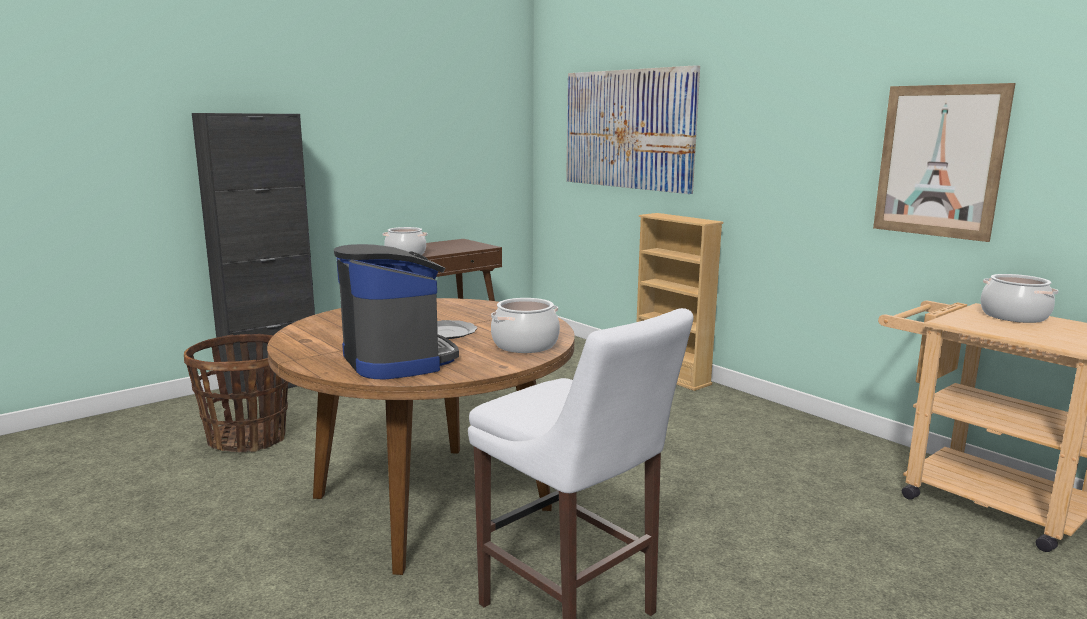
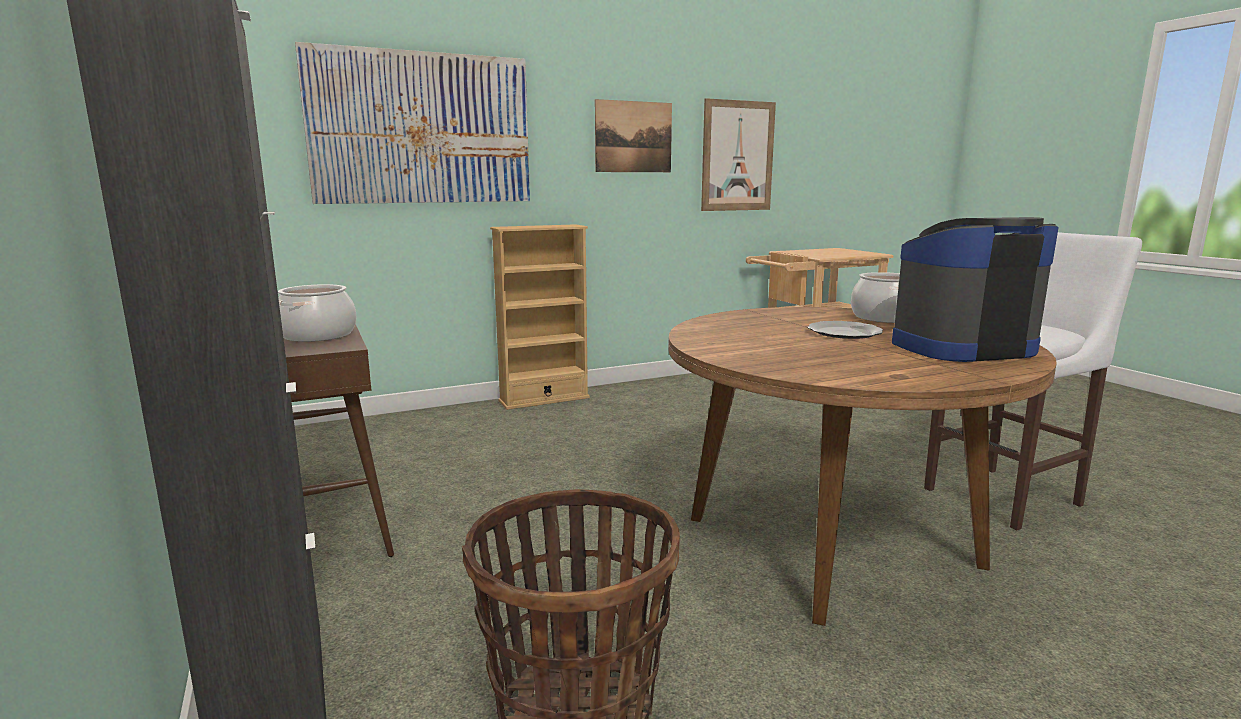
camera: 75 degrees left, 0 degrees up
cooking pot [981,274,1058,323] -> none
none -> picture [595,99,672,172]

